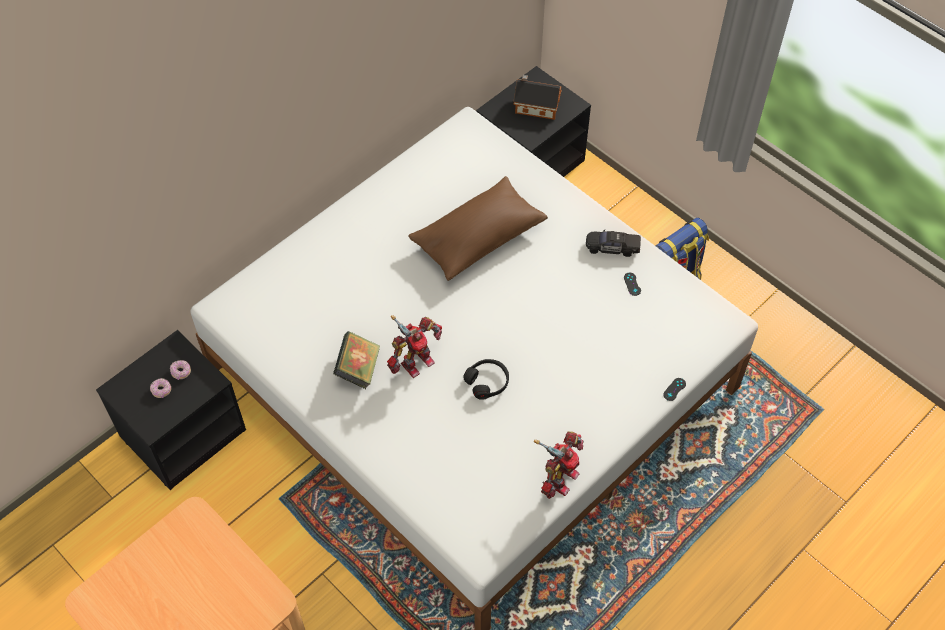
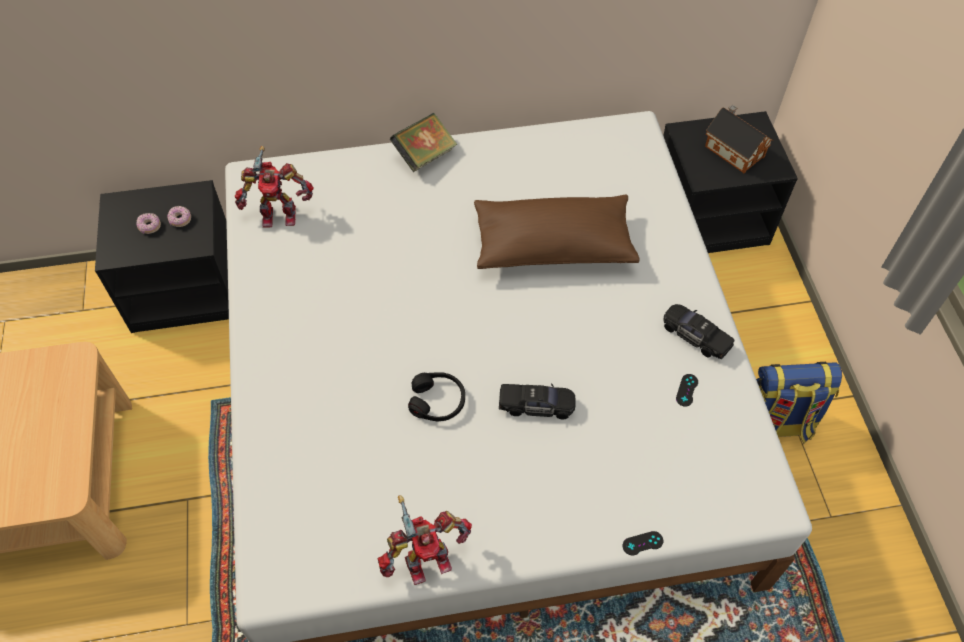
camera: 35 degrees right, 0 degrees up
book [333,331,380,389] -> book moved to [390,113,457,172]
toy robot [387,315,442,378] -> toy robot moved to [235,146,314,228]
none -> black toy car [499,383,576,420]

